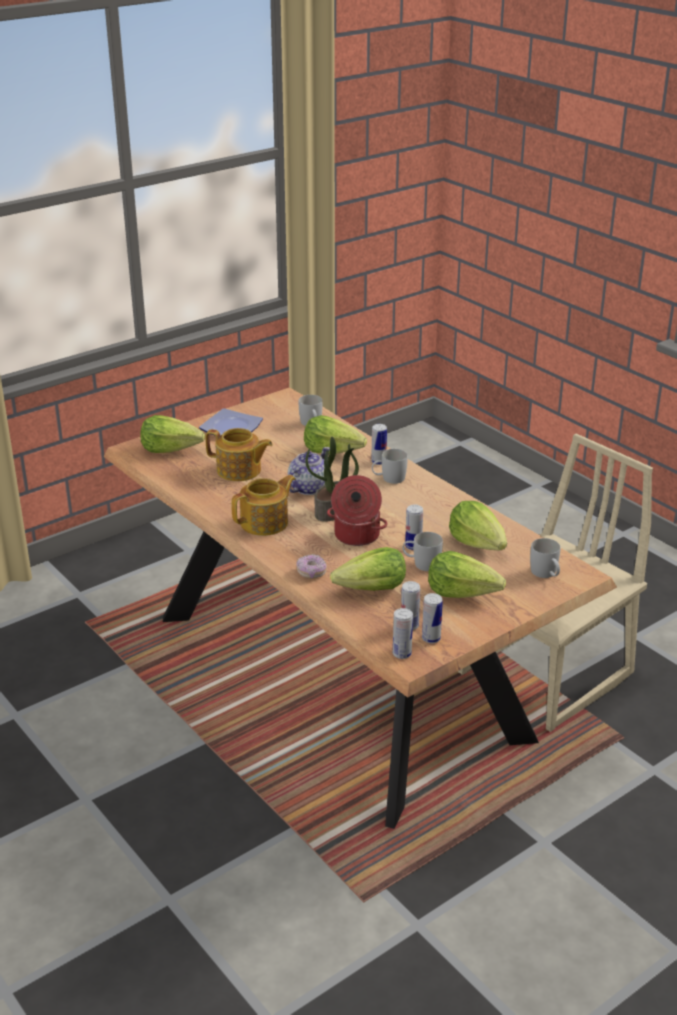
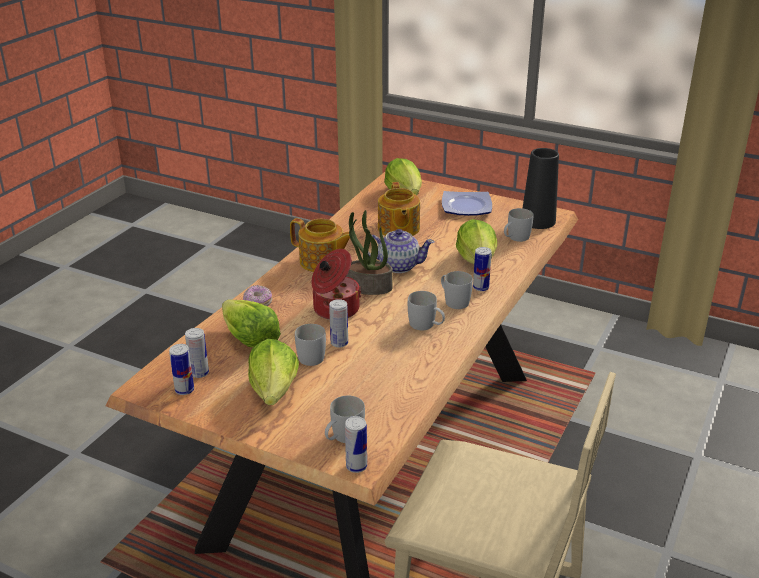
camera: 65 degrees right, 0 degrees up
can [393,608,413,659] -> can moved to [345,416,367,473]
lettuce [449,501,507,550] -> none
none -> white mug [408,291,445,330]
none -> black vase [523,148,559,229]

